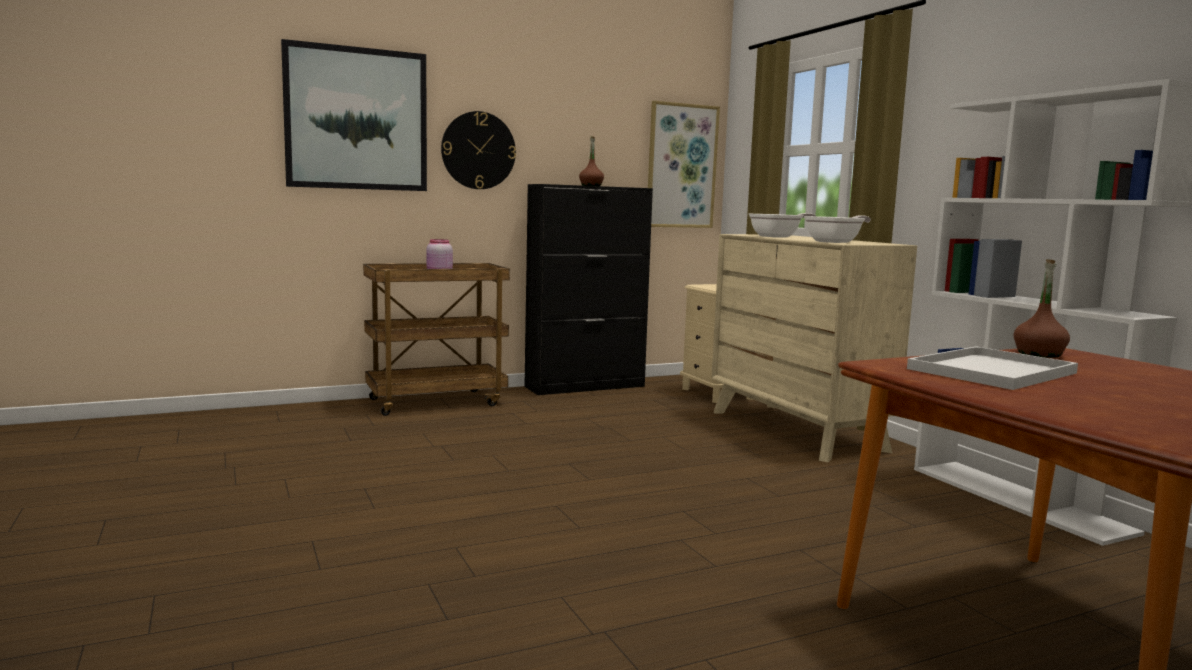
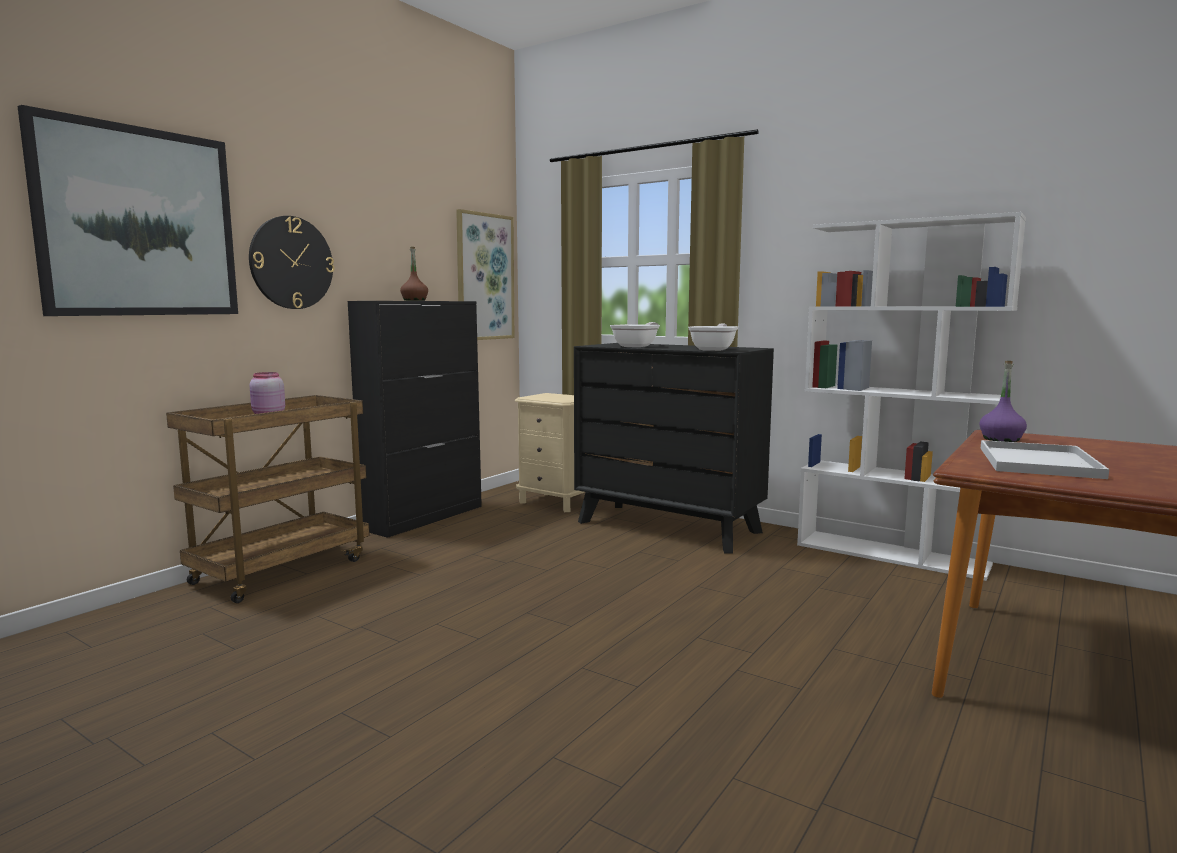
camera: 30 degrees left, 0 degrees up
beige dresser [711,234,917,462] -> black dresser [574,343,774,554]
brown bottle [1014,259,1070,358] -> purple bottle [980,361,1027,442]

